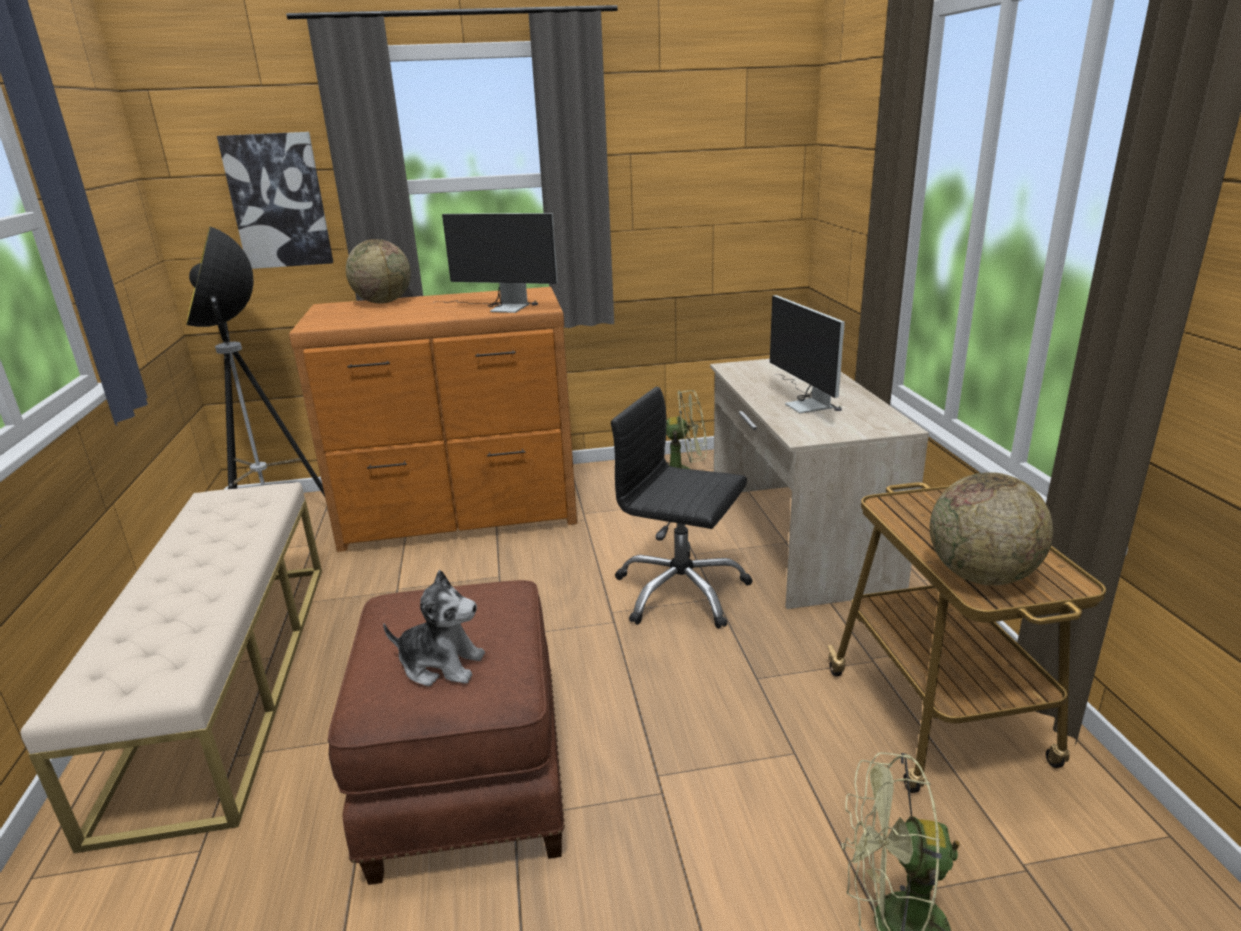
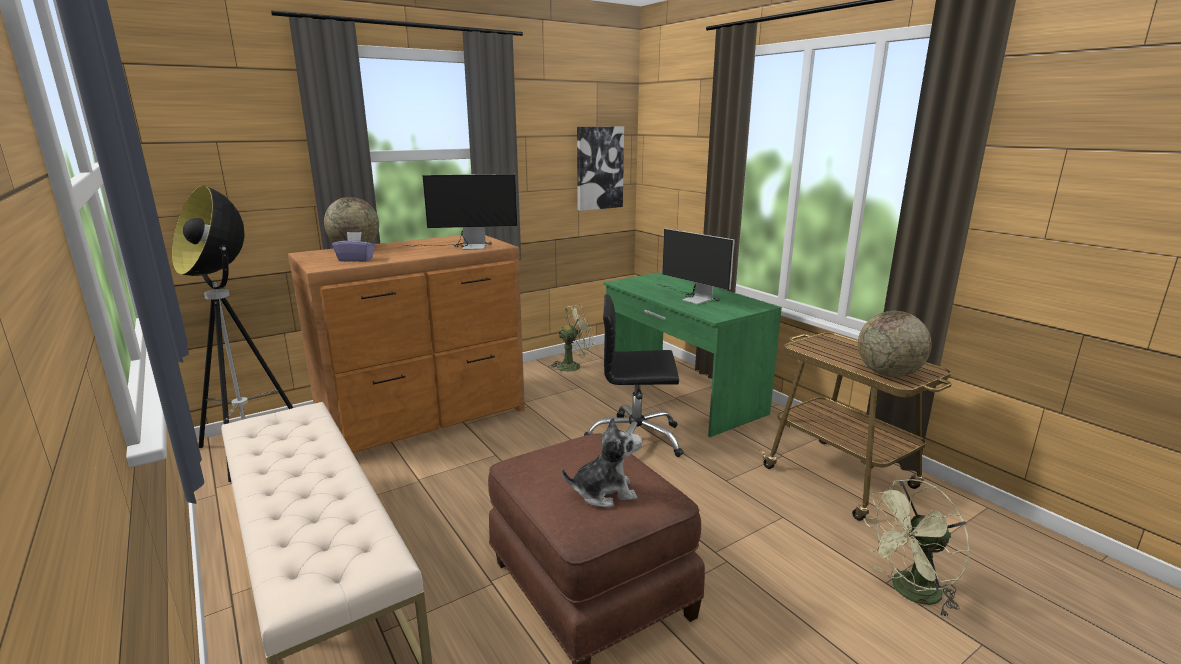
camera: 25 degrees left, 5 degrees down
picture [217,132,333,269] -> picture moved to [577,126,624,211]
beige desk [710,359,929,609] -> green desk [603,272,782,437]
none -> purple tissue box [332,232,375,262]

